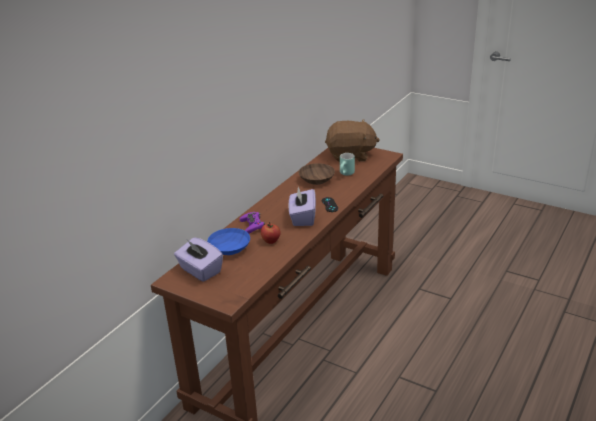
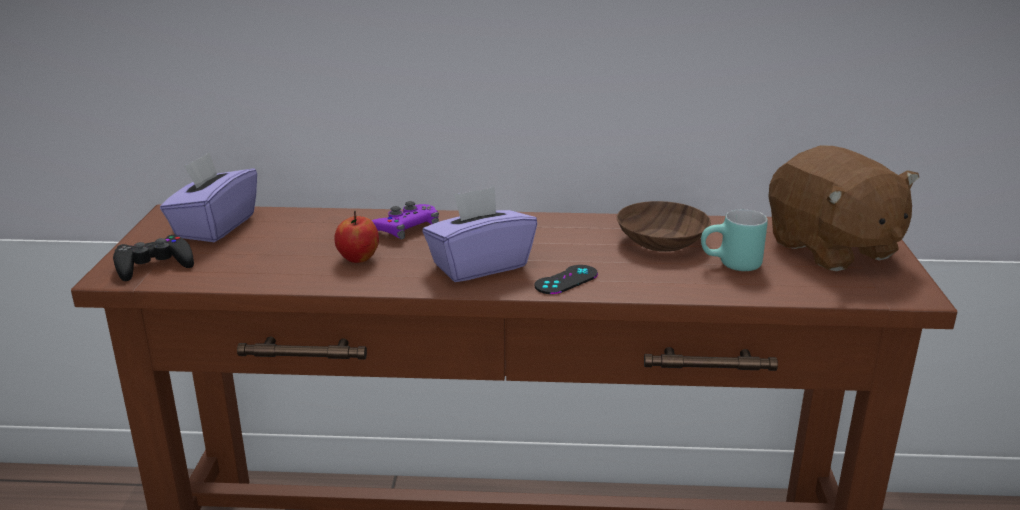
camera: 60 degrees right, 5 degrees down
blue bowl [207,228,250,255] -> none
none -> black game controller [113,235,194,281]

